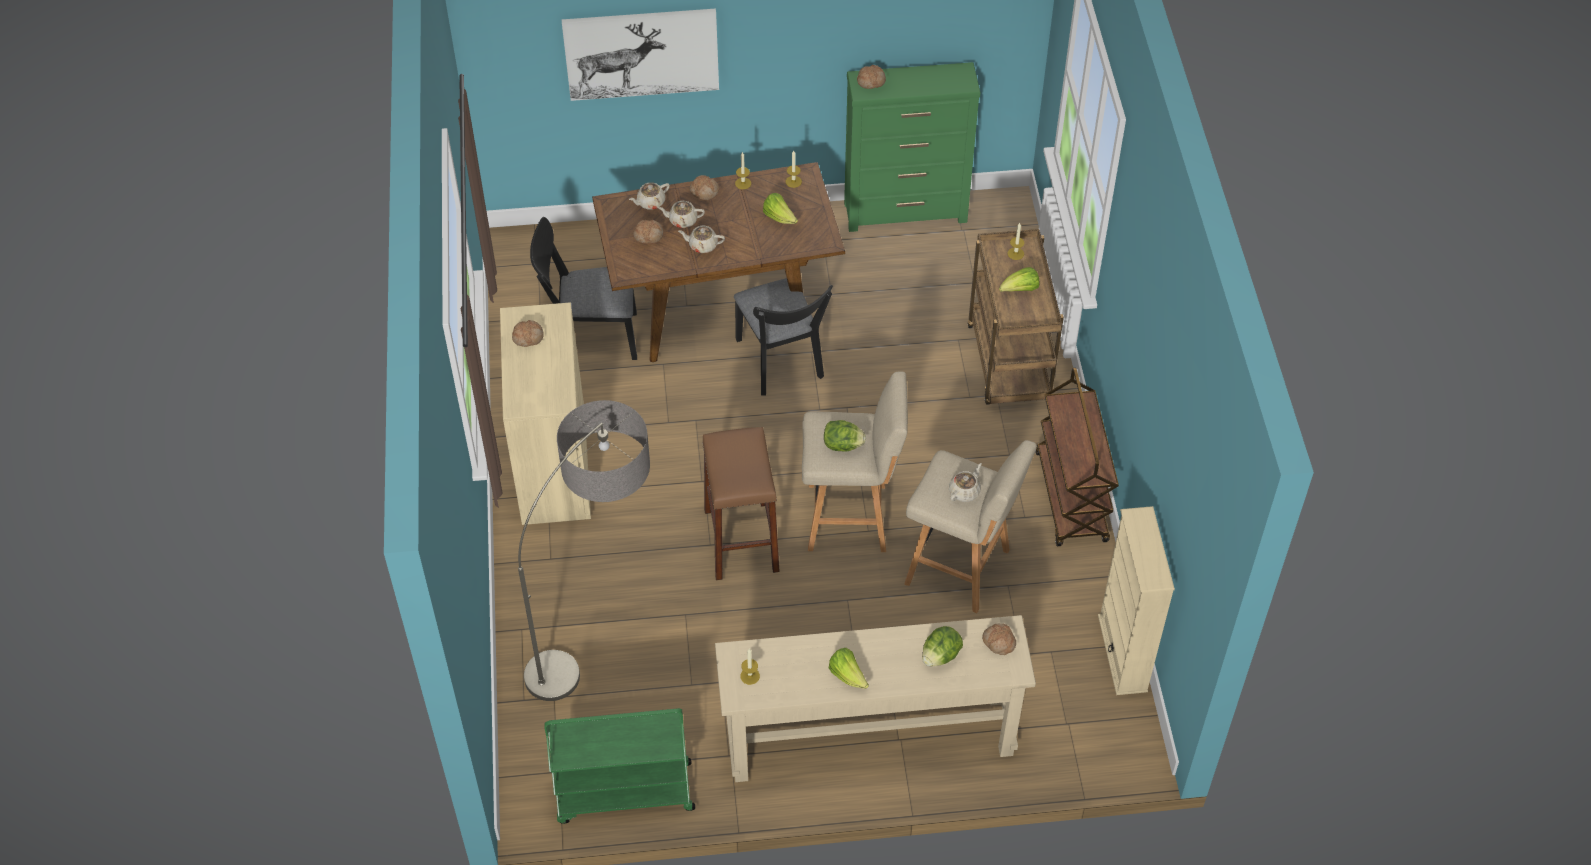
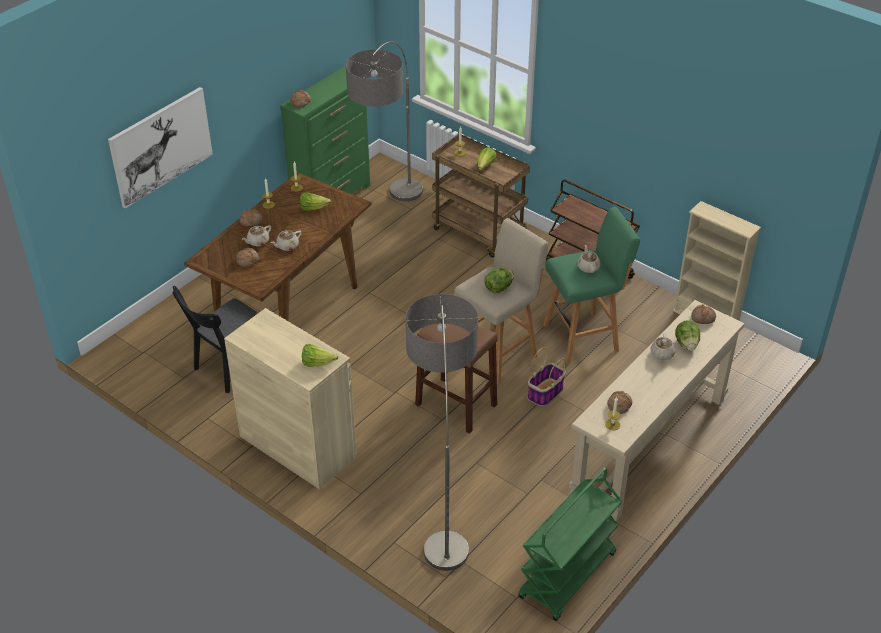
camera: 45 degrees left, 10 degrees down
bread [512,320,544,347] -> bread moved to [607,391,632,414]
beige teapot [629,182,670,210] -> beige teapot moved to [650,333,675,360]
black chair [734,278,833,396] -> none
lettuce [829,648,869,689] -> lettuce moved to [302,344,339,367]
beige stool [904,440,1037,613] -> green stool [543,207,640,364]
none -> floor lamp [346,42,423,201]
none -> basket [528,347,566,406]

